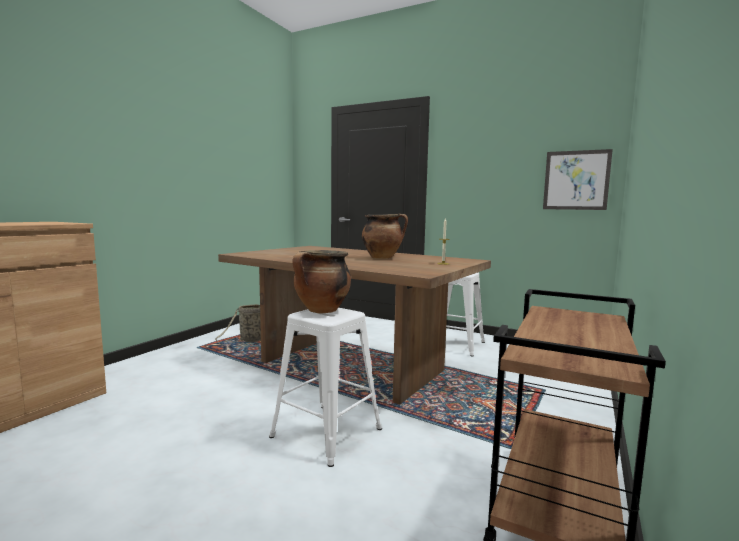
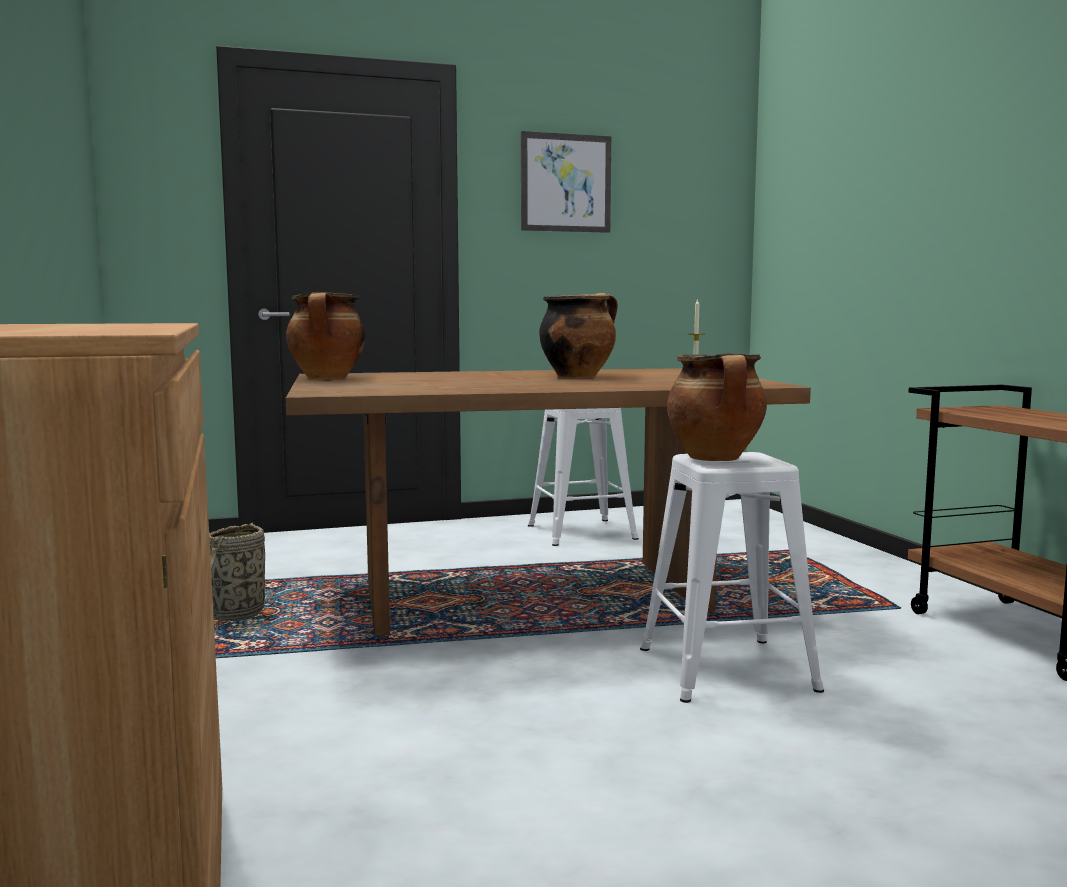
camera: 45 degrees left, 0 degrees up
picture [543,149,613,210] -> picture moved to [521,131,611,233]
none -> cooking pot [286,292,365,379]

